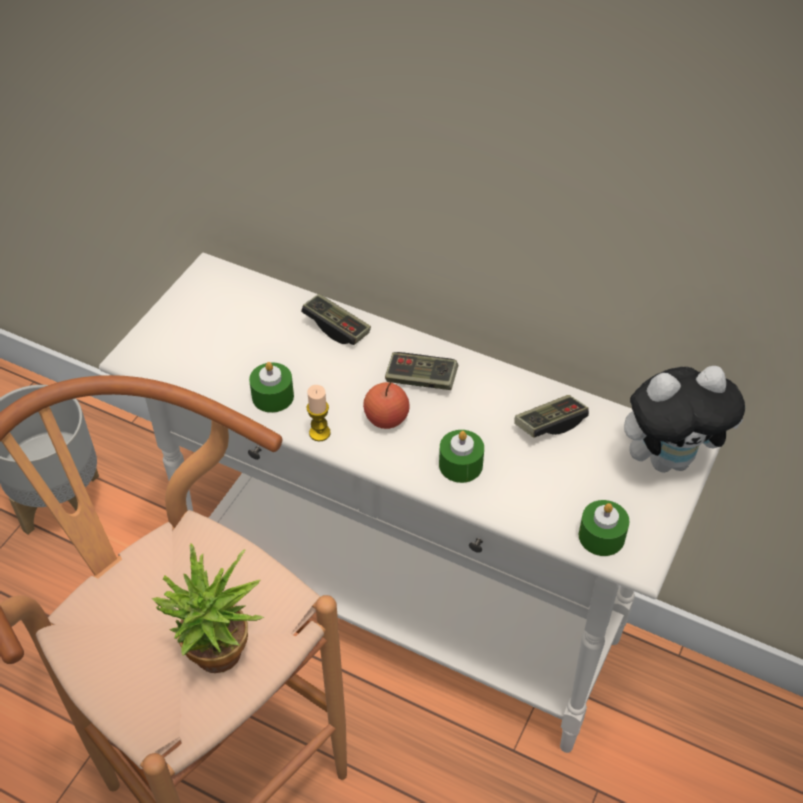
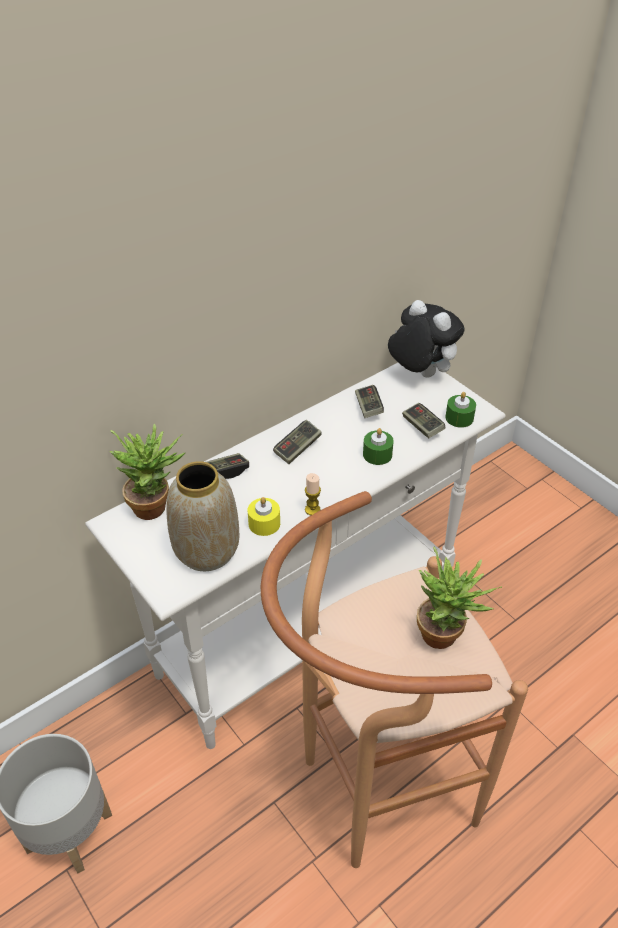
camera: 65 degrees left, 5 degrees down
green candle [249,362,294,413] -> yellow candle [248,497,280,536]
apple [363,382,410,429] -> none
plush toy [624,366,745,473] -> plush toy turned 60 degrees counterclockwise [388,300,464,378]
none -> potted plant [109,423,185,520]
none -> vase [166,461,239,571]
none -> game controller [402,403,445,438]

